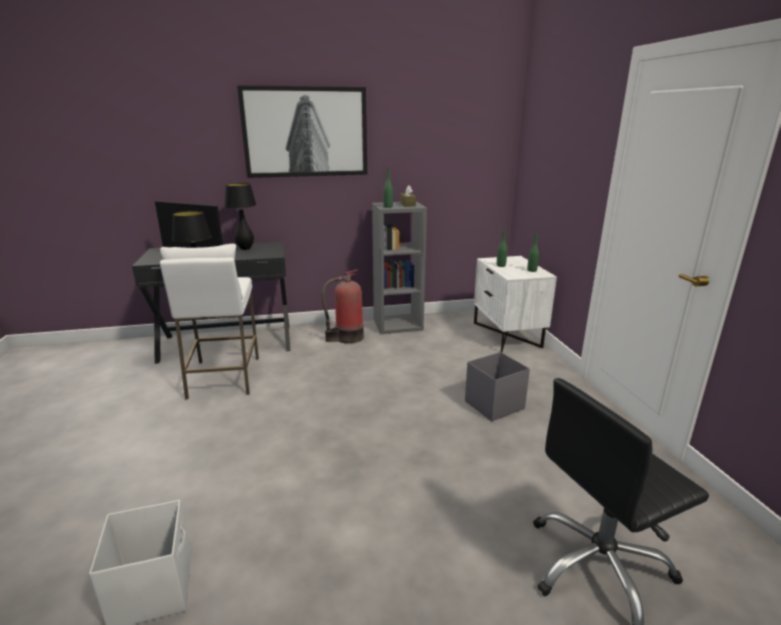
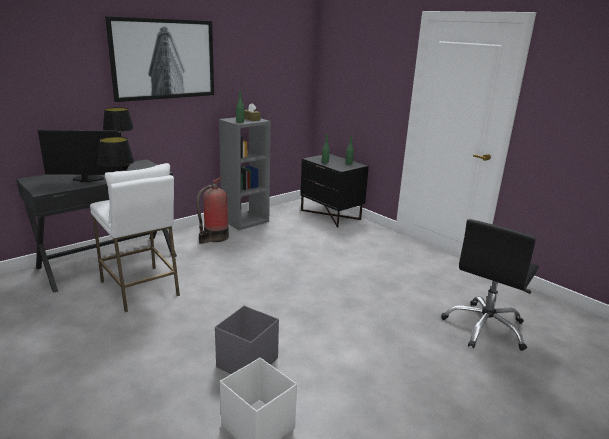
camera: 30 degrees left, 0 degrees up
grey storage box [465,352,530,421] -> grey storage box moved to [215,306,279,374]
white nightstand [474,256,557,352] -> black nightstand [300,154,369,227]

